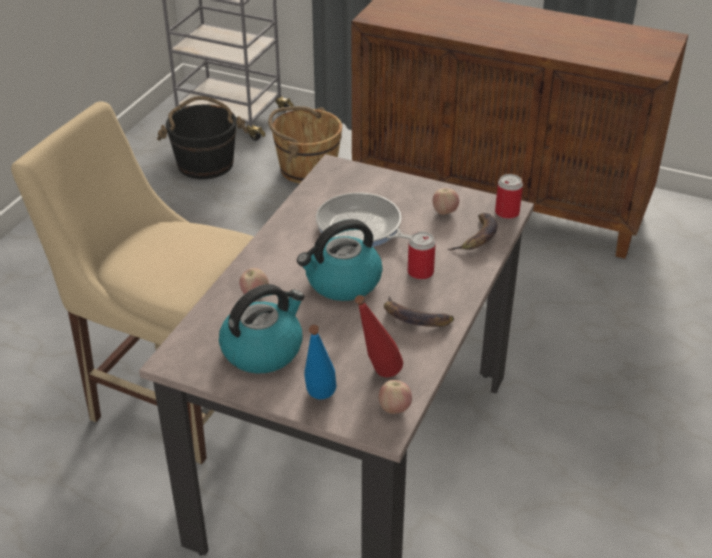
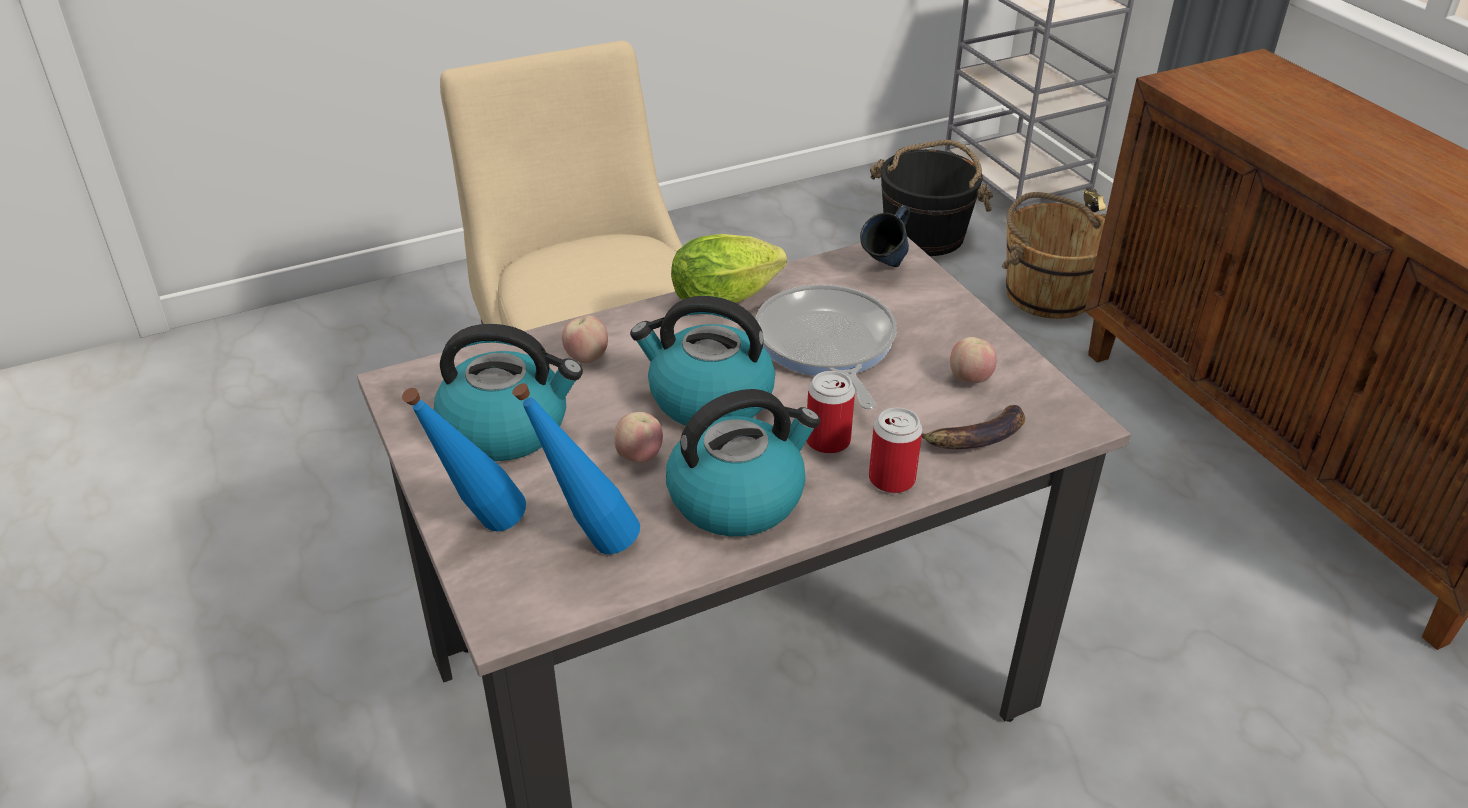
camera: 40 degrees right, 0 degrees up
red bottle [355,295,403,377] -> blue bottle [512,383,640,554]
apple [379,380,412,414] -> apple moved to [614,412,663,463]
banana [384,297,454,327] -> kettle [666,389,820,536]
can [495,174,523,219] -> can moved to [869,407,922,493]
none -> lettuce [671,234,787,303]
none -> blue mug [860,205,910,267]

